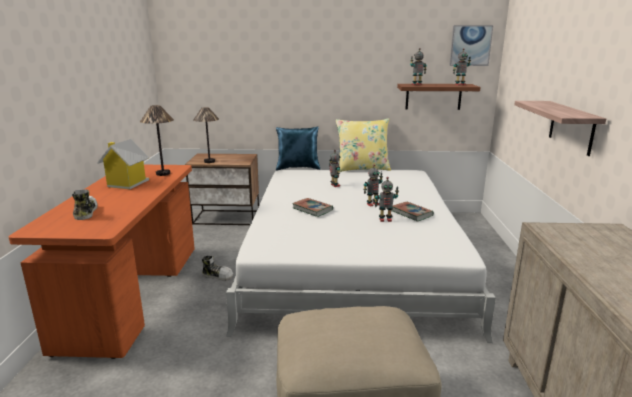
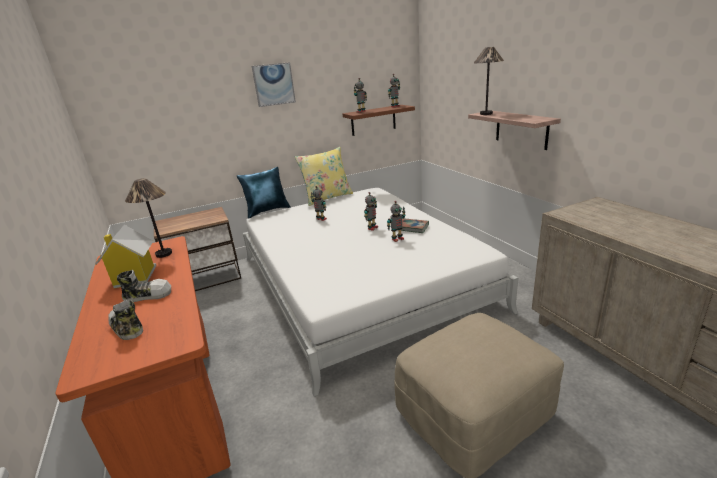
camera: 25 degrees left, 5 degrees up
table lamp [193,107,219,163] -> table lamp moved to [474,47,504,115]
shoe [202,255,233,281] -> shoe moved to [117,270,171,302]
book [292,198,333,217] -> none
picture [449,25,493,66] -> picture moved to [252,62,296,107]

